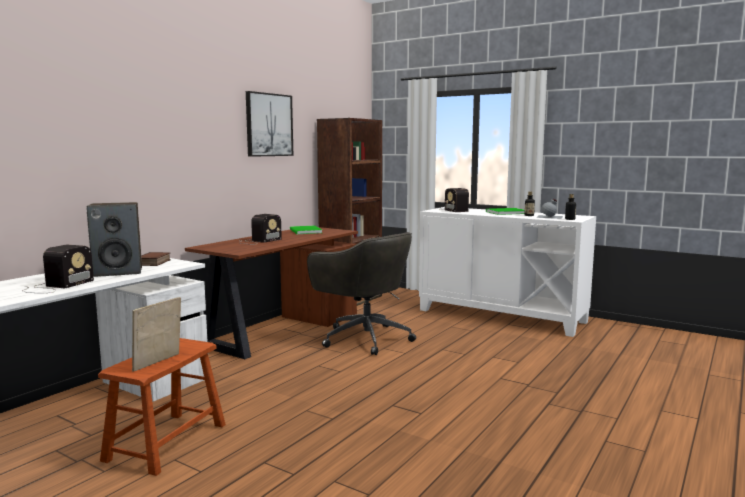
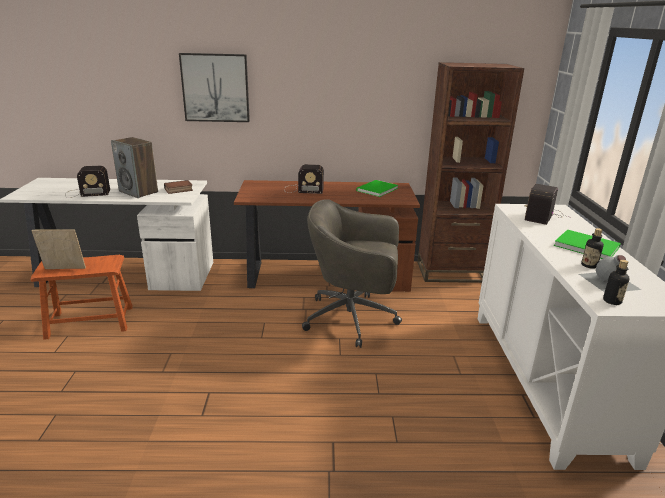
camera: 55 degrees right, 15 degrees up
picture [246,91,293,157] -> picture moved to [179,53,250,122]
grey office chair [307,232,416,355] -> grey office chair turned 90 degrees clockwise [302,199,402,348]

